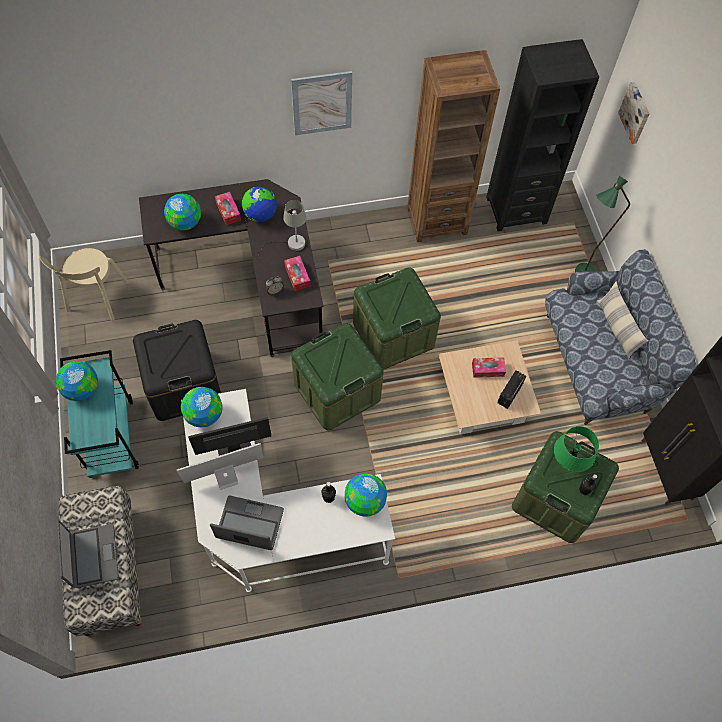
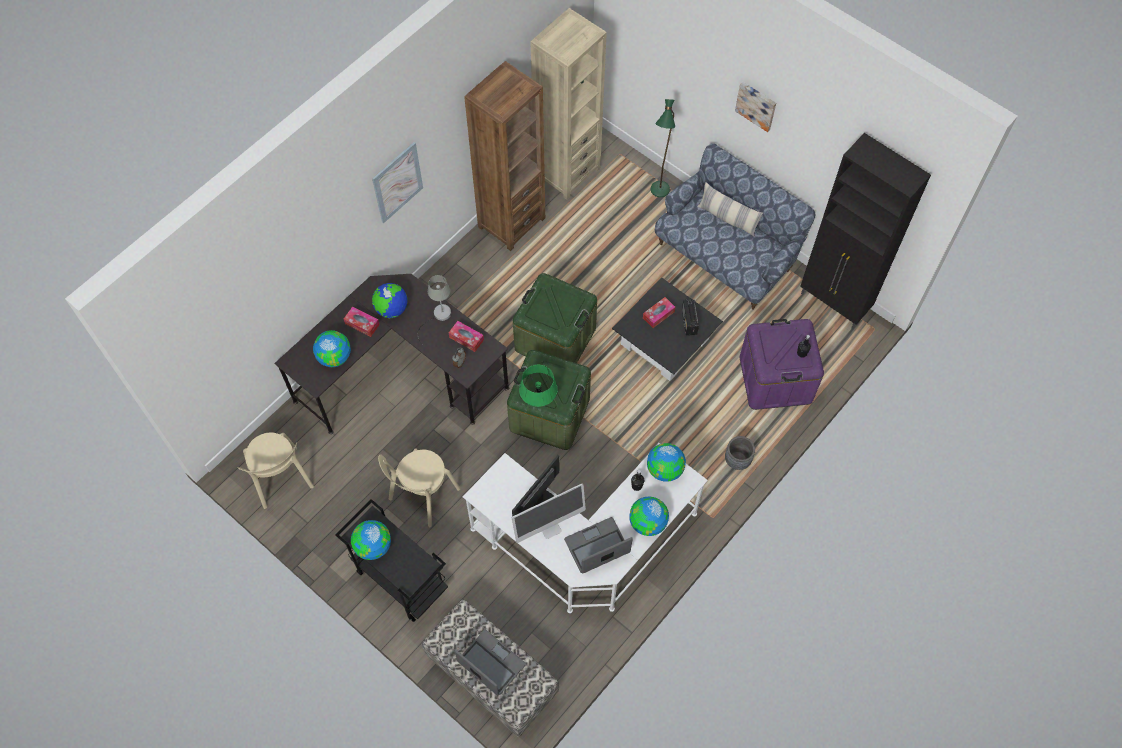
camera: 35 degrees left, 0 degrees up
turquoise cart [60,350,139,478] -> black cart [335,499,448,622]
black storage box [133,320,221,421] -> beige chair [378,448,460,528]
monitor [177,443,264,489] -> monitor turned 150 degrees counterclockwise [511,483,586,543]
globe [181,387,222,427] -> globe moved to [629,497,669,536]
beige coffee table [438,340,541,434] -> black coffee table [612,277,723,381]
black bookcase [486,39,599,231] -> beige bookcase [530,8,607,200]
green storage box [512,431,619,543] -> purple storage box [740,319,824,410]
green table lamp [554,426,599,472] -> green table lamp moved to [519,365,558,407]
picture [618,82,650,144] -> picture moved to [735,82,776,132]
none -> grey planter [725,436,755,470]

